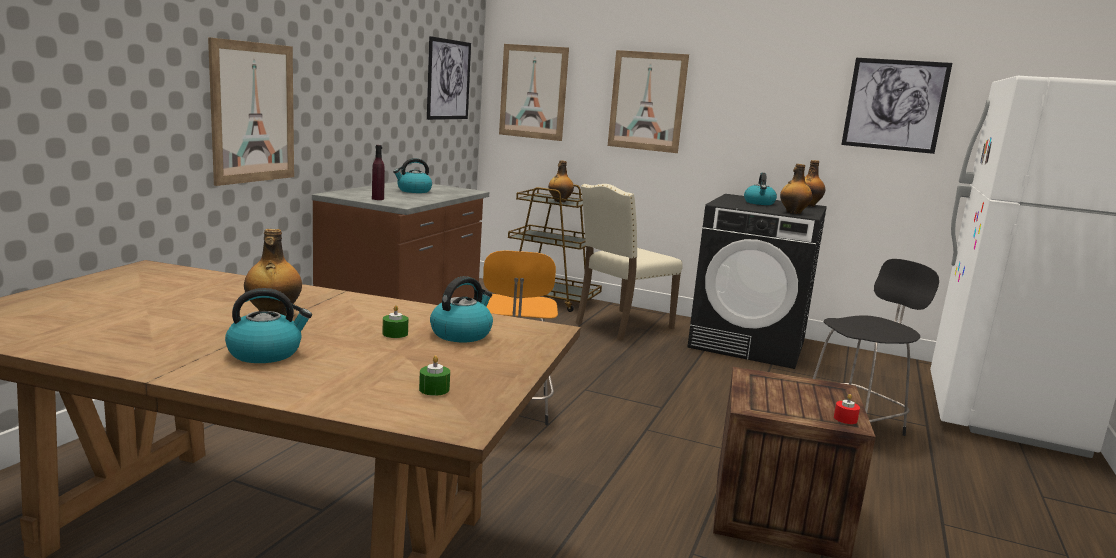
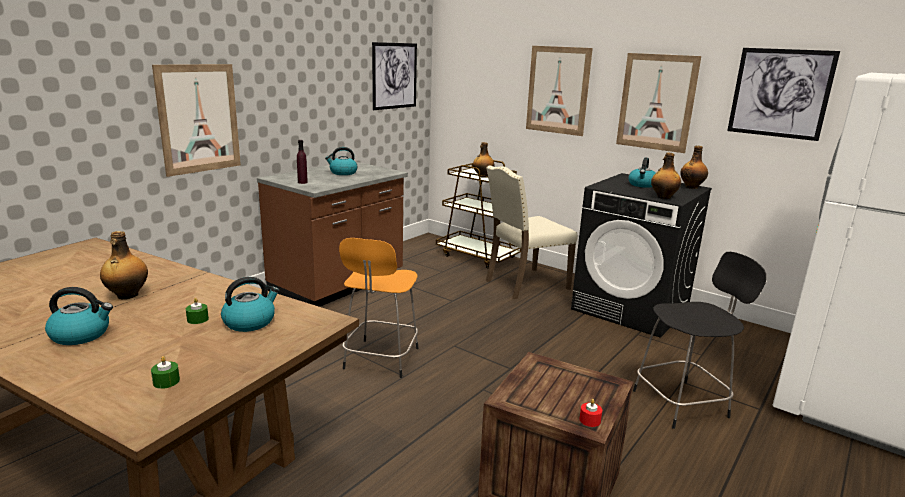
camera: 15 degrees right, 5 degrees up
picture [499,44,569,141] -> picture moved to [616,53,701,153]

